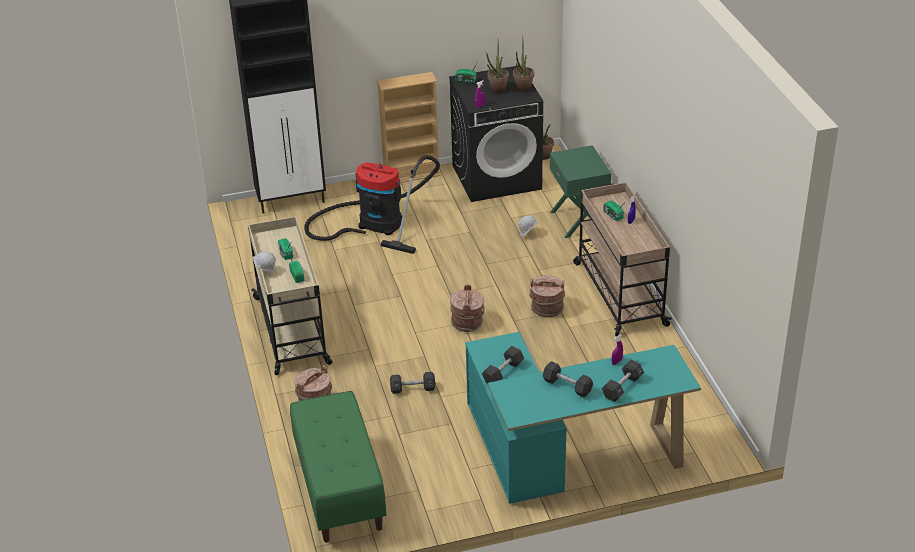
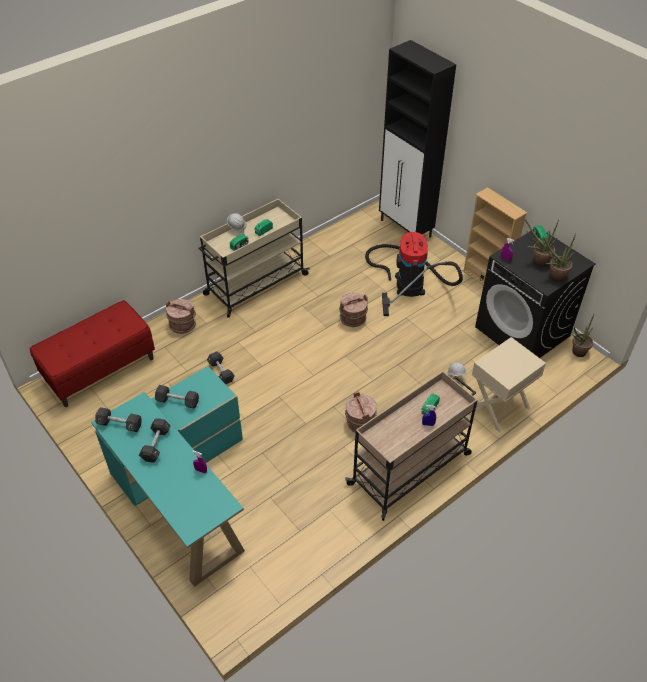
camera: 65 degrees right, 10 degrees up
green bench [290,391,386,542] -> red bench [30,300,155,407]
brown bucket [450,284,485,332] -> brown bucket moved to [339,293,368,327]
green nightstand [550,145,611,238] -> beige nightstand [472,337,546,432]
black dumbbell [602,360,644,402] -> black dumbbell moved to [95,407,142,432]

